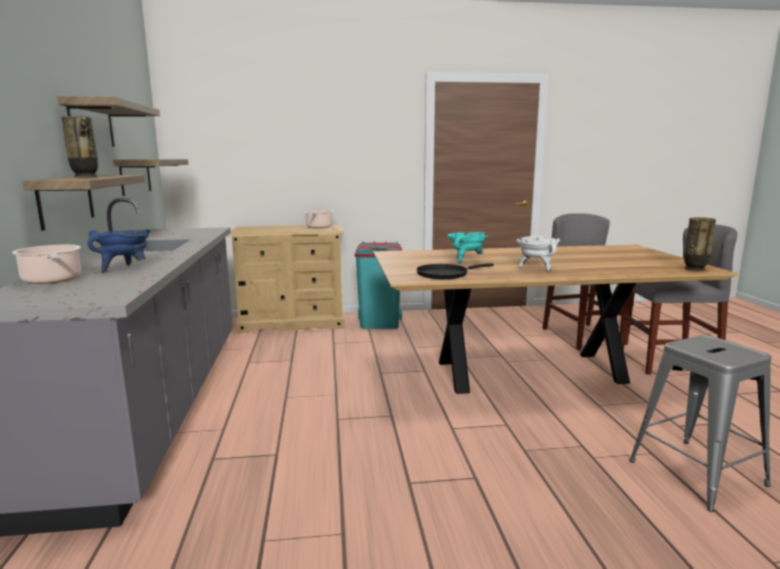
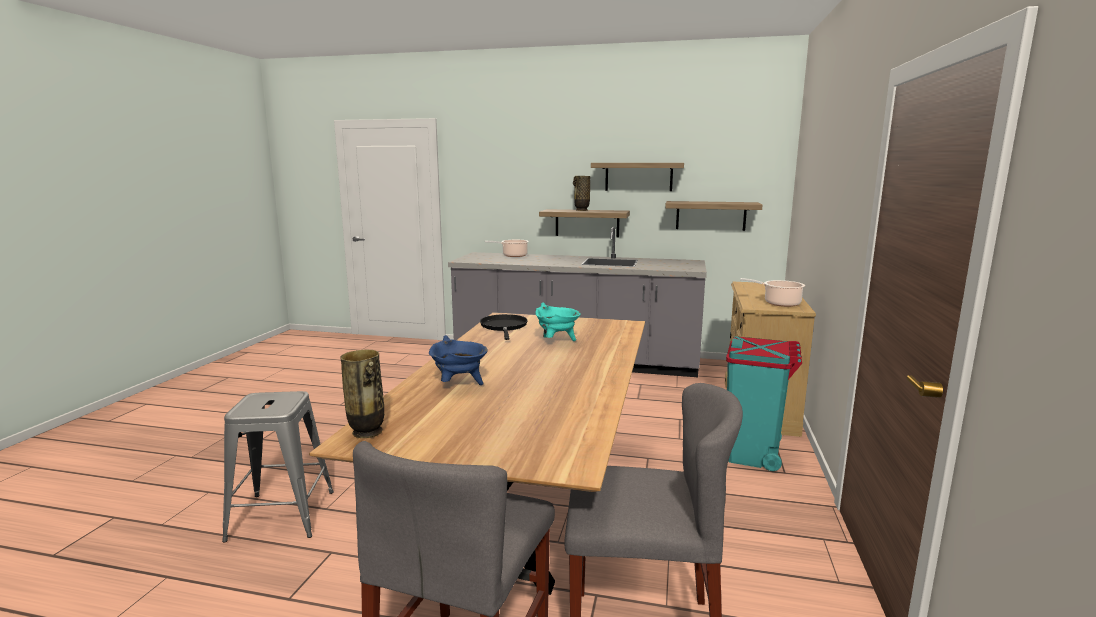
camera: 110 degrees right, 0 degrees up
blue cooking pot [88,229,151,273] -> blue cooking pot moved to [429,335,488,385]
white cooking pot [516,235,560,272] -> none

